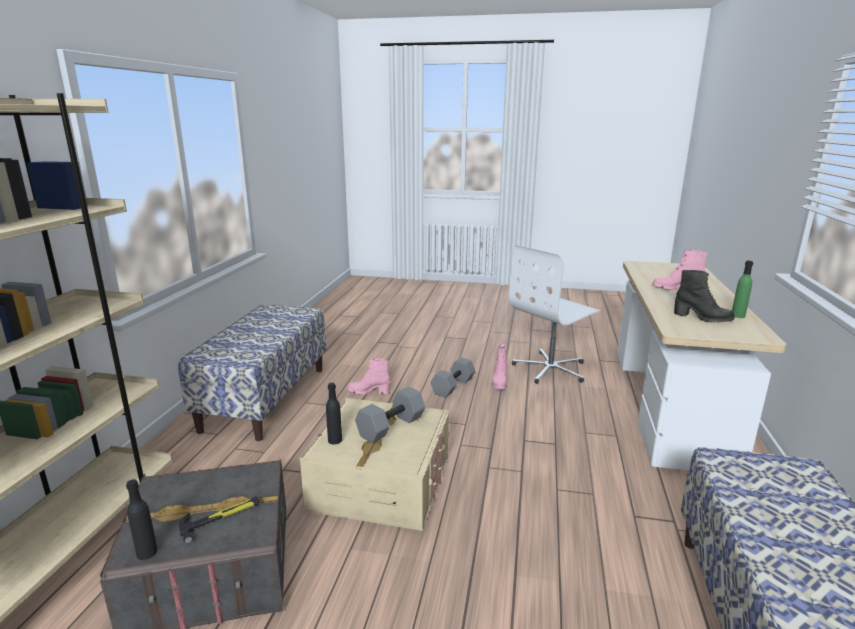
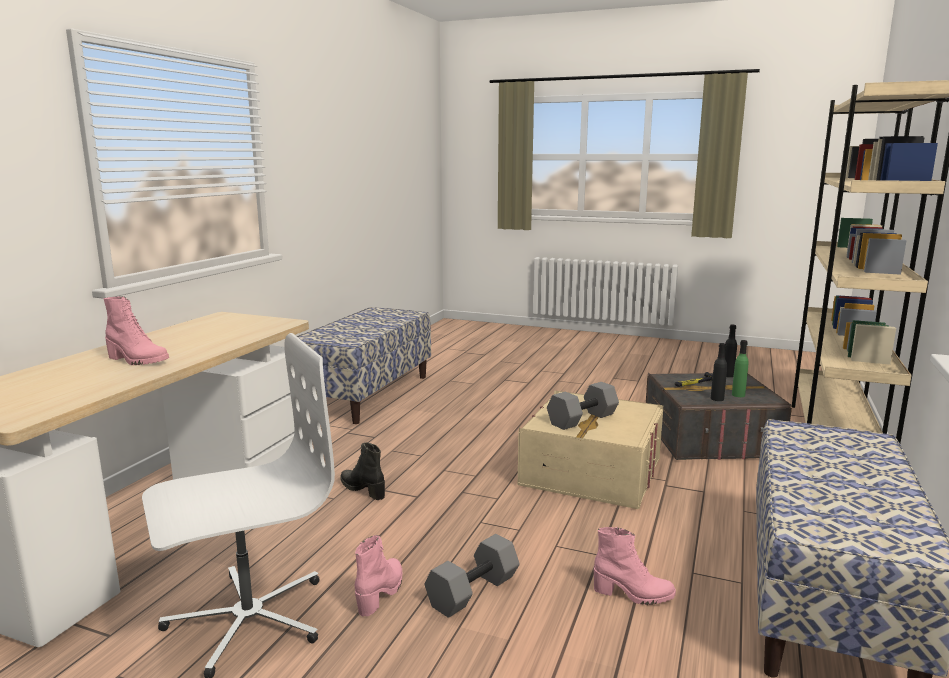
camera: 170 degrees left, 5 degrees down
black bottle [326,383,342,444] -> black bottle moved to [711,343,727,401]
black boot [674,270,735,322] -> black boot moved to [340,442,385,500]
green bottle [732,261,753,318] -> green bottle moved to [732,340,748,397]

